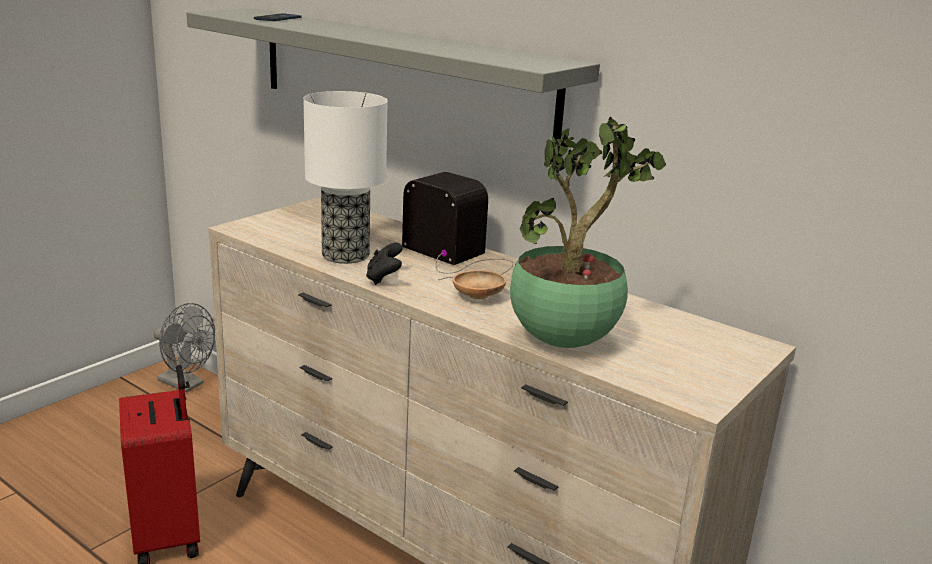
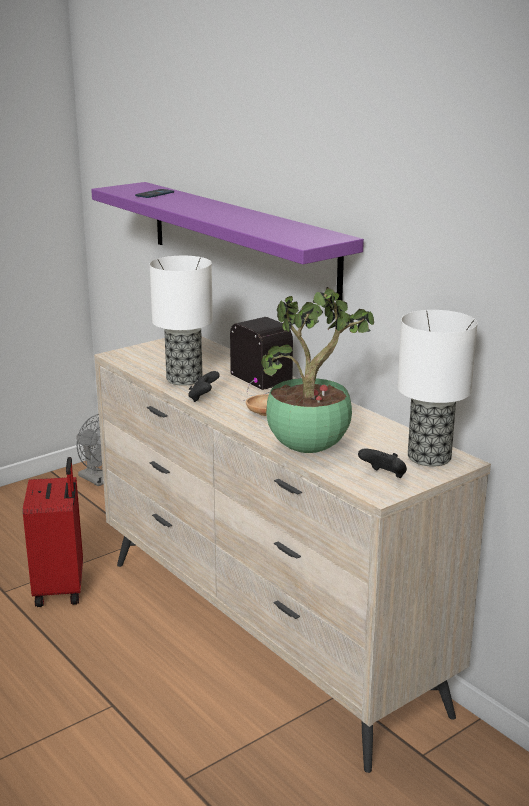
camera: 15 degrees right, 0 degrees up
grey shelf [186,9,600,141] -> purple shelf [91,182,364,301]
none -> black game controller [358,448,407,478]
none -> table lamp [398,310,478,467]

